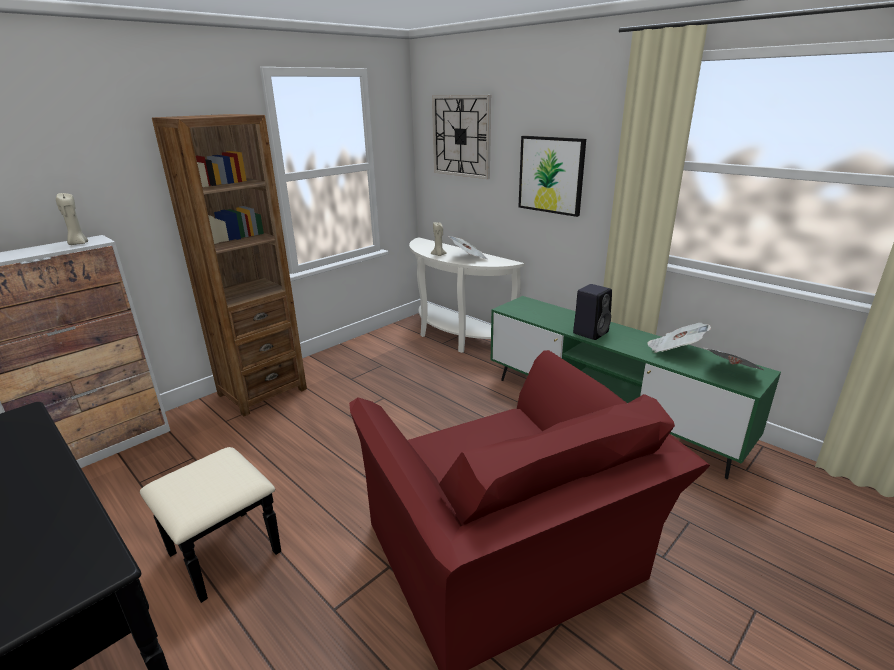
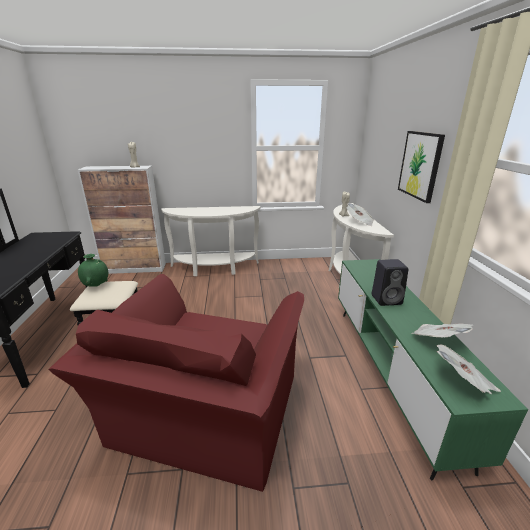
camera: 40 degrees right, 0 degrees up
brown bookcase [152,114,307,416] -> white console table [161,206,260,277]
wall clock [432,95,491,179] -> none
none -> green vase [78,254,108,287]

